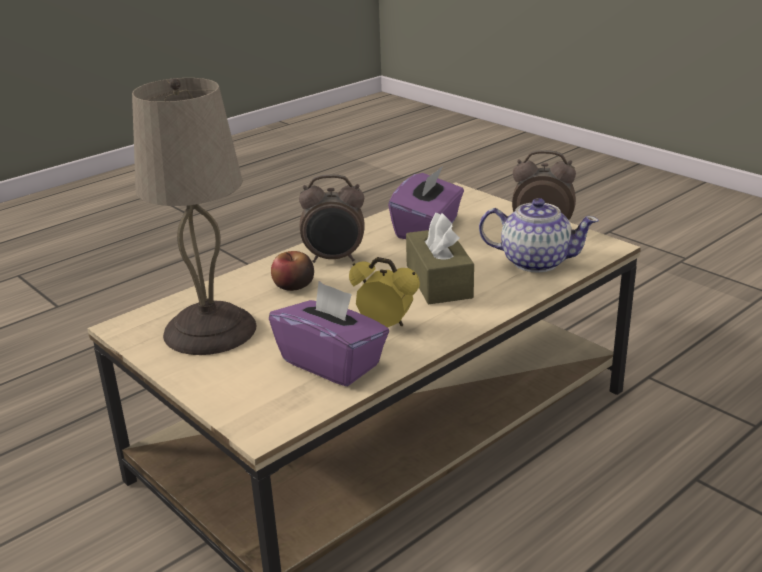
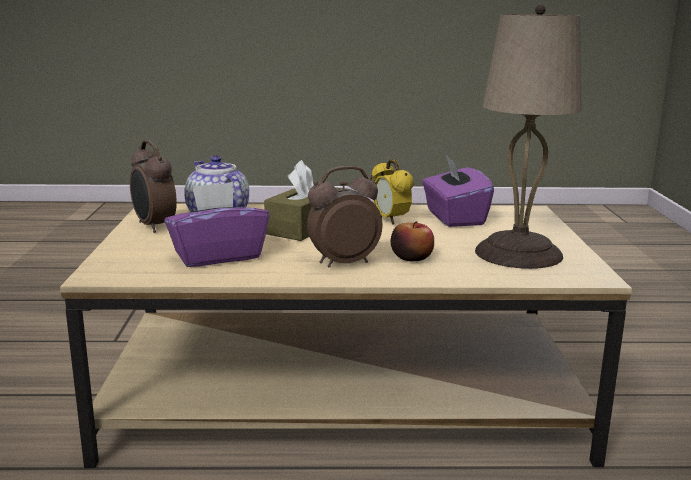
camera: 140 degrees left, 10 degrees down
alarm clock [299,174,365,263] -> alarm clock turned 60 degrees counterclockwise [307,166,382,267]

